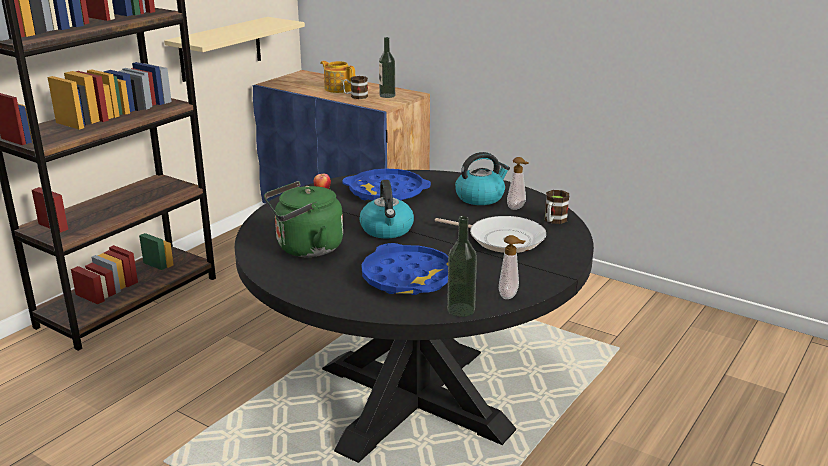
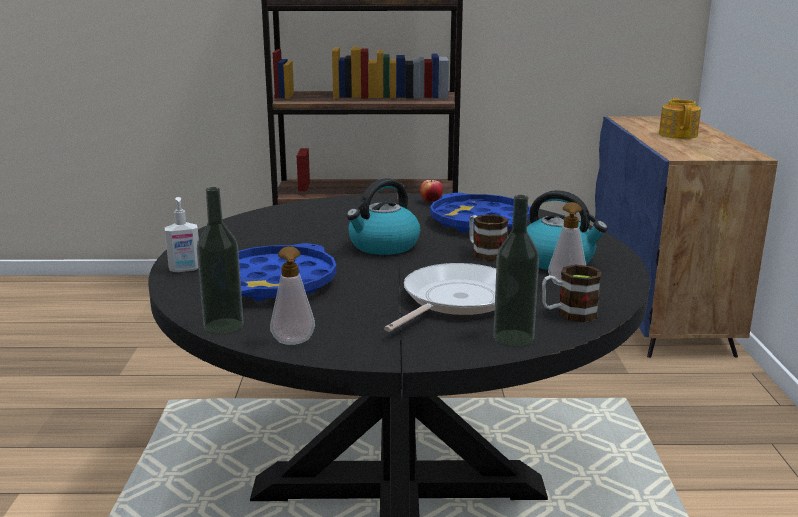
camera: 55 degrees right, 5 degrees down
beige shelf [164,17,305,82] -> none
green kettle [264,181,343,257] -> none
mug [343,76,368,99] -> mug moved to [469,214,508,261]
bottle [379,37,395,98] -> bottle moved to [494,195,539,347]
frying pan [435,216,546,253] -> frying pan turned 135 degrees counterclockwise [384,263,496,332]
none -> soap dispenser [165,197,199,272]

